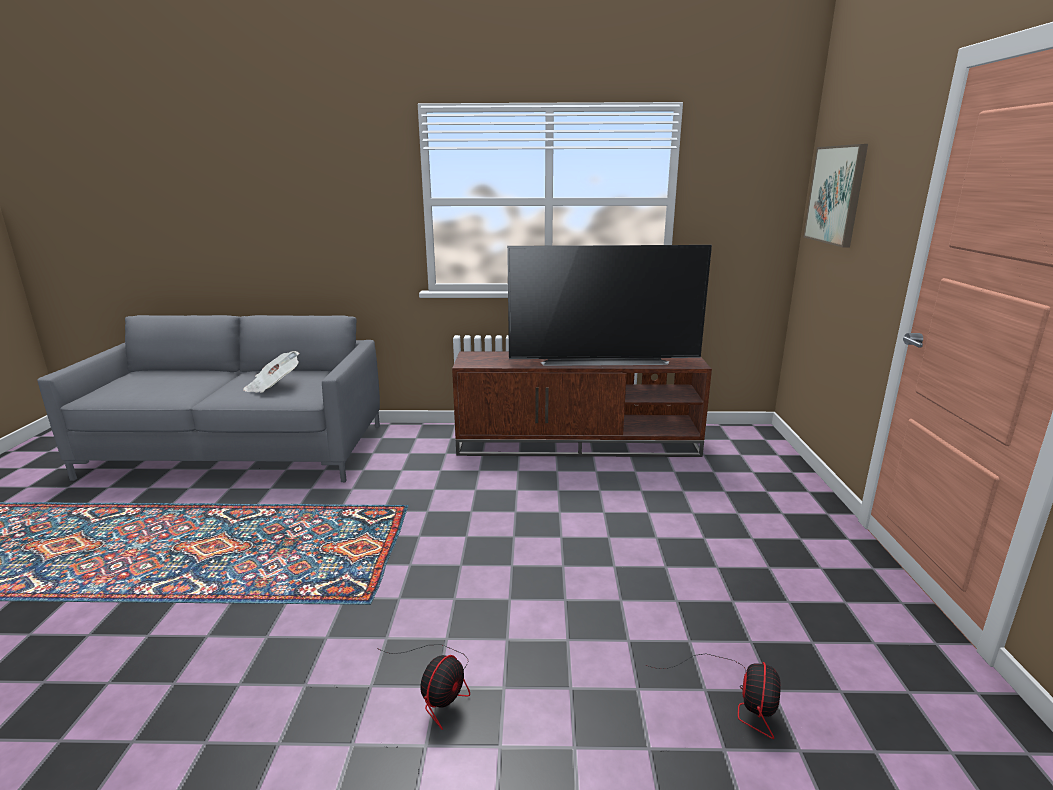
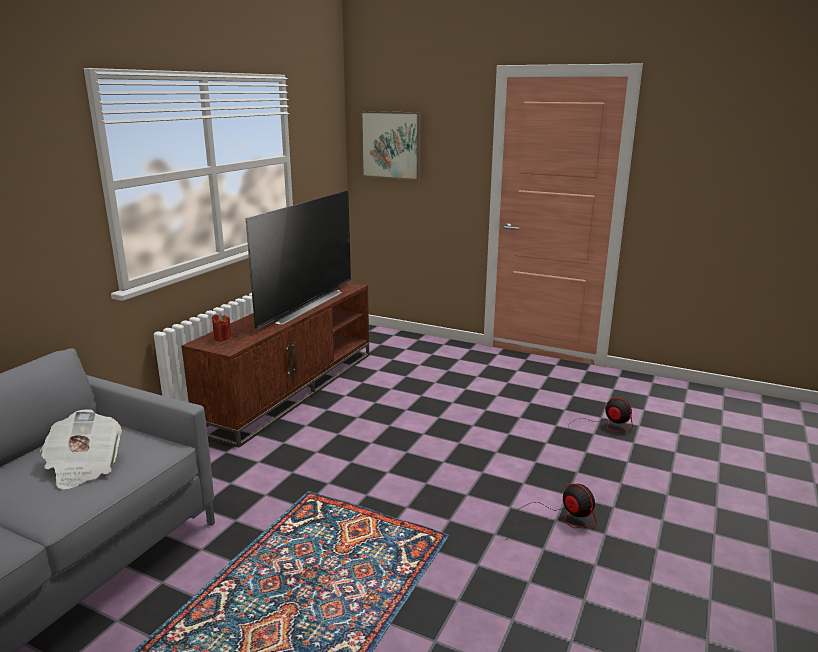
camera: 65 degrees left, 0 degrees up
none -> red candle [212,314,231,341]

